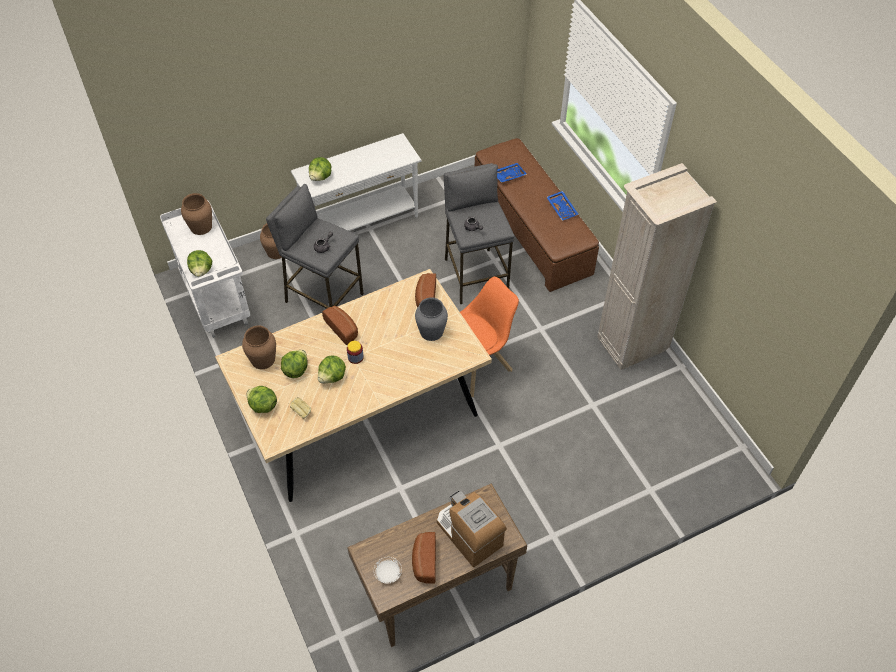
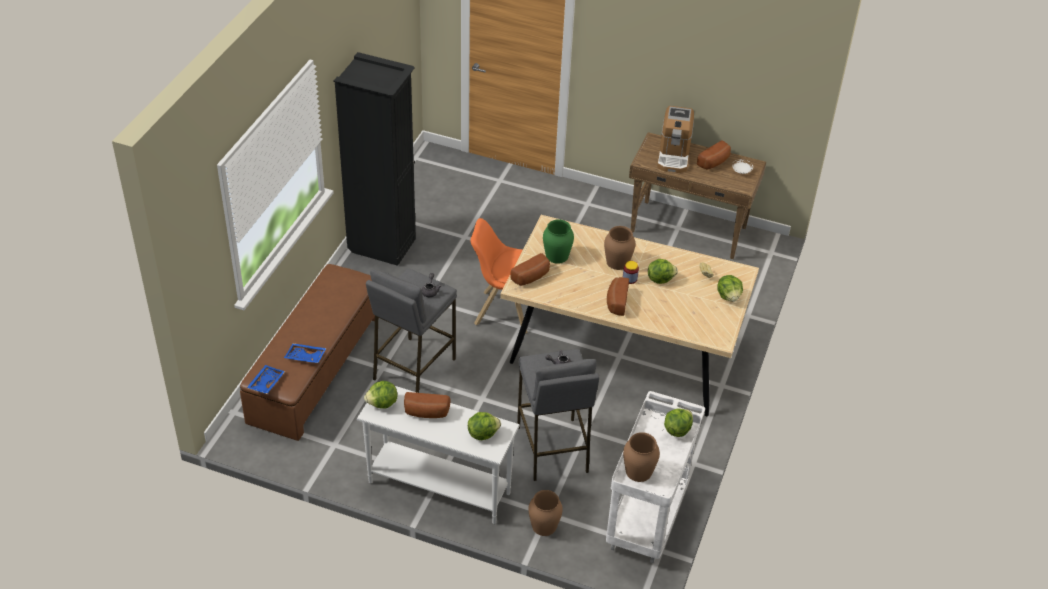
camera: 135 degrees left, 10 degrees down
brown vase [242,326,276,369] -> brown vase moved to [604,226,635,270]
lettuce [281,350,308,378] -> lettuce moved to [364,381,397,408]
grey vase [415,297,448,341] -> green vase [543,219,574,264]
blue tray [547,191,578,221] -> blue tray moved to [247,365,285,394]
beige cabinet [597,163,717,370] -> black cabinet [333,52,416,266]
none -> bread [404,392,450,418]

